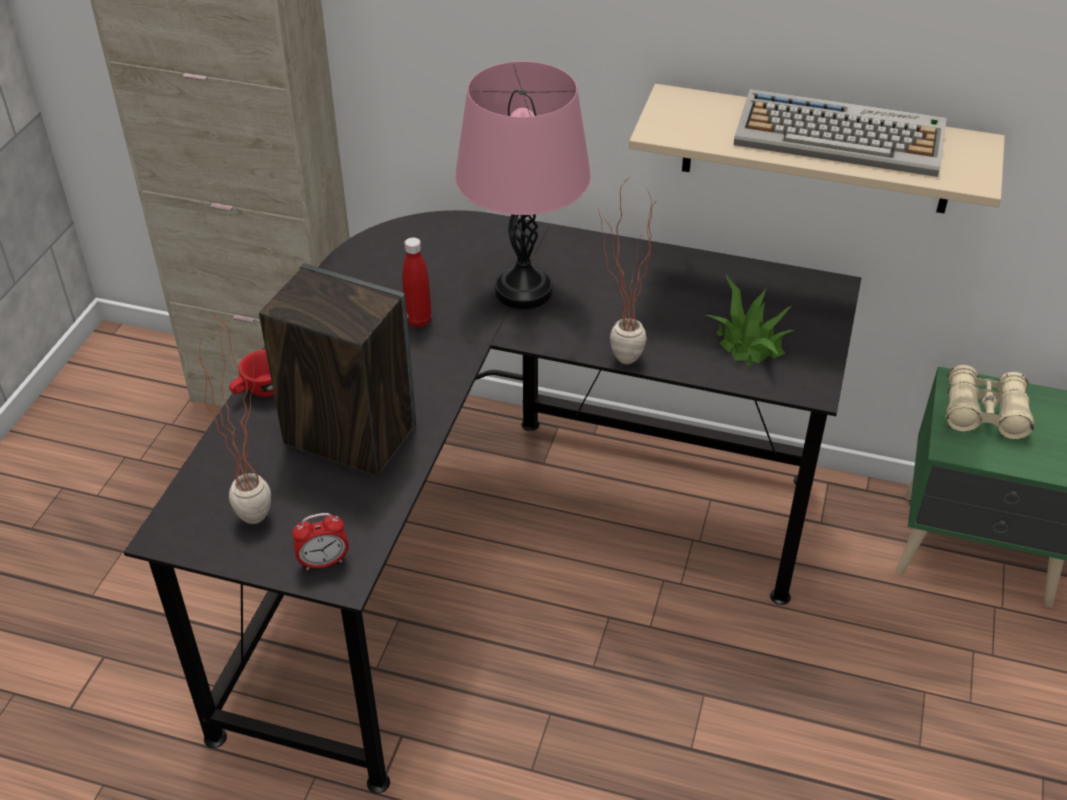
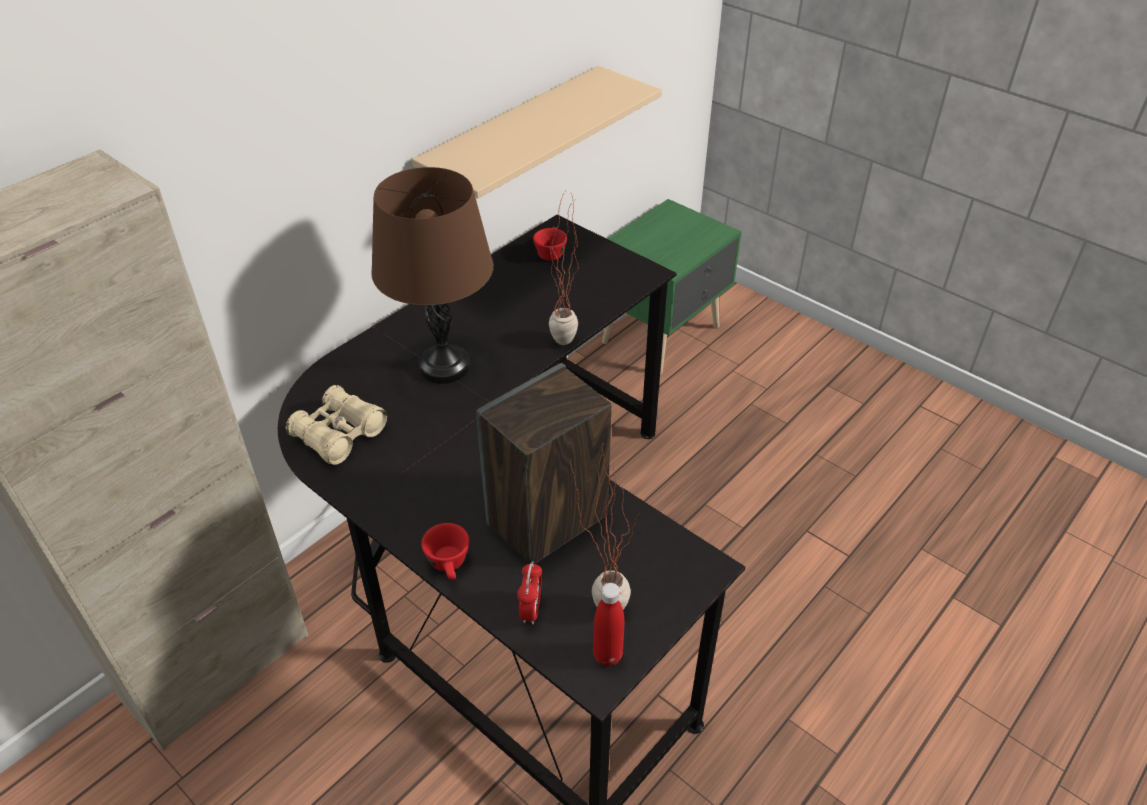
camera: 65 degrees left, 0 degrees up
alarm clock [292,513,349,571] -> alarm clock moved to [517,561,542,624]
red bottle [402,237,432,327] -> red bottle moved to [593,583,625,667]
pink table lamp [455,61,591,309] -> brown table lamp [371,167,493,384]
potted plant [706,273,794,367] -> none
keyboard [734,89,947,177] -> none
beige binoculars [946,365,1034,439] -> beige binoculars moved to [286,385,387,465]
none -> red cup [533,227,567,261]

